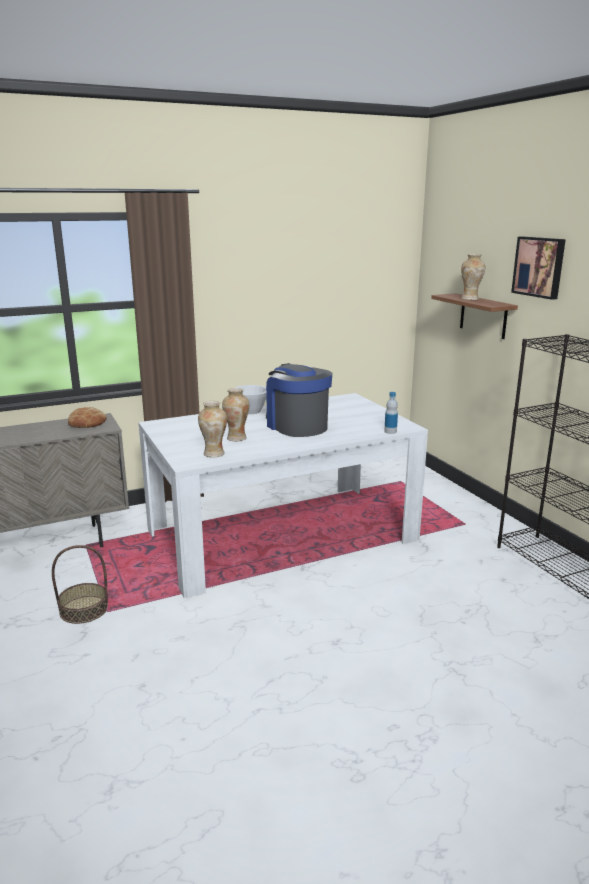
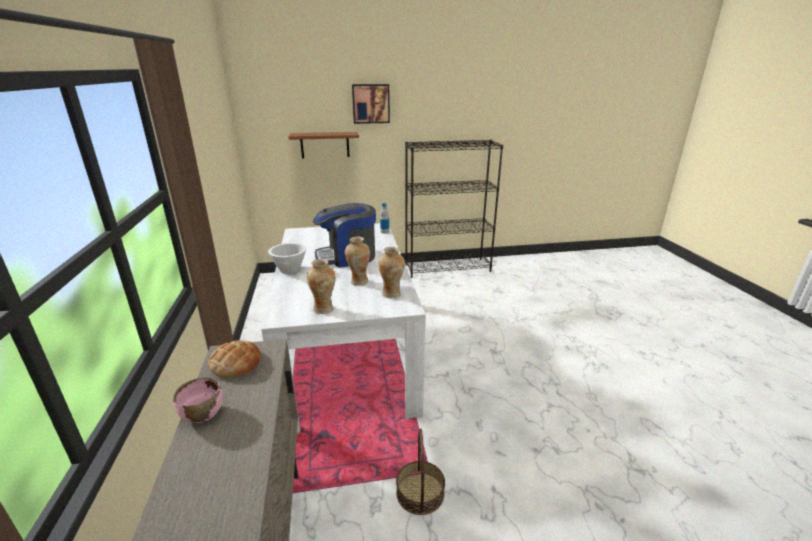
camera: 75 degrees left, 5 degrees up
vase [461,254,485,300] -> vase moved to [307,259,336,314]
none -> pink bowl [173,378,223,423]

